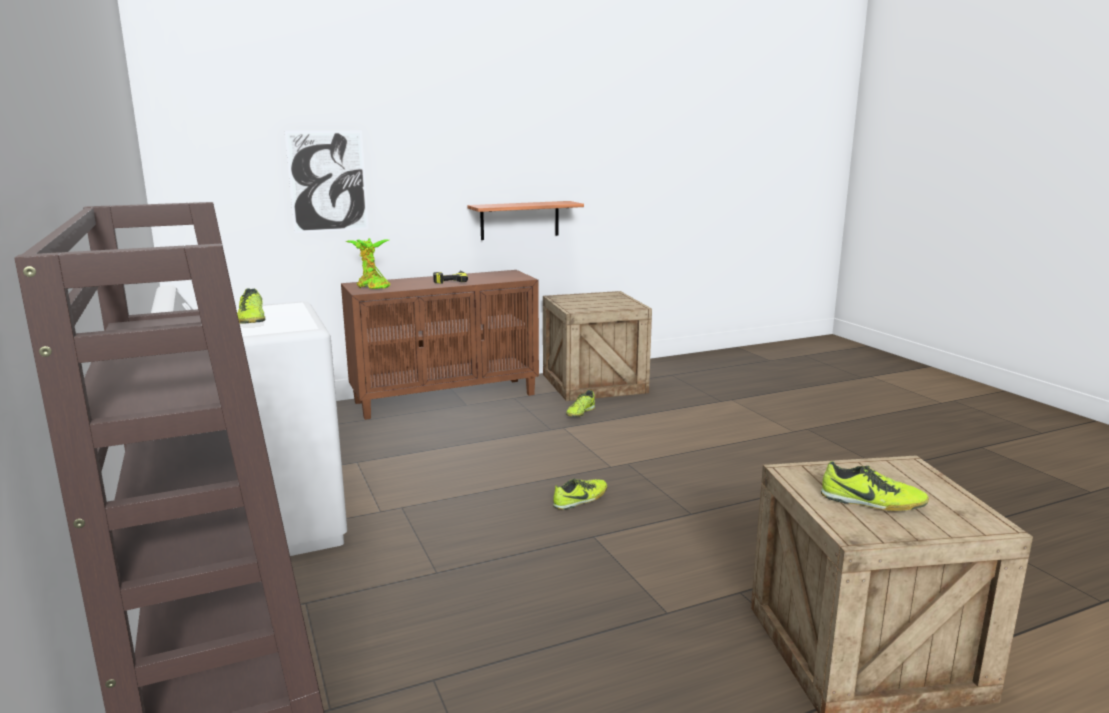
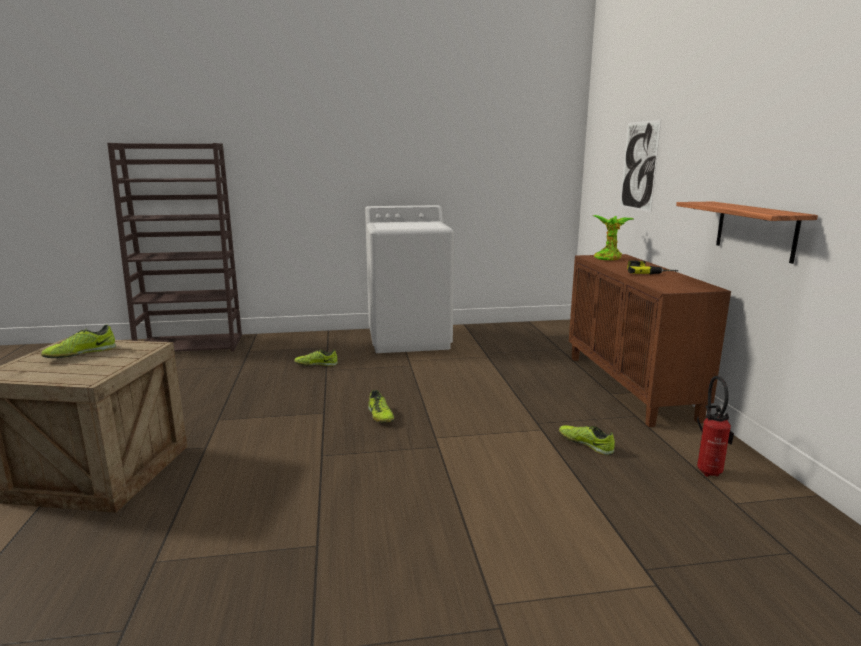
camera: 105 degrees right, 0 degrees up
shoe [237,288,265,324] -> shoe moved to [294,349,338,366]
crate [543,291,652,401] -> fire extinguisher [697,376,734,477]

